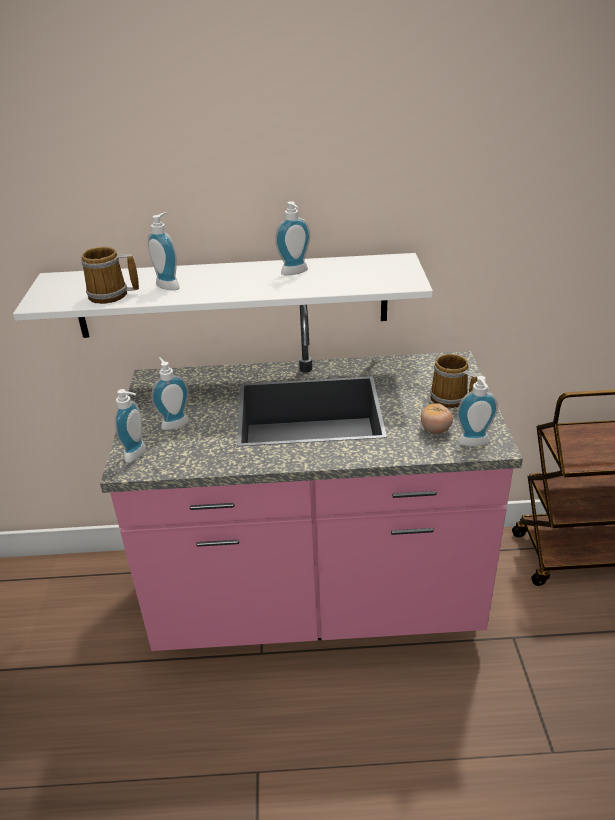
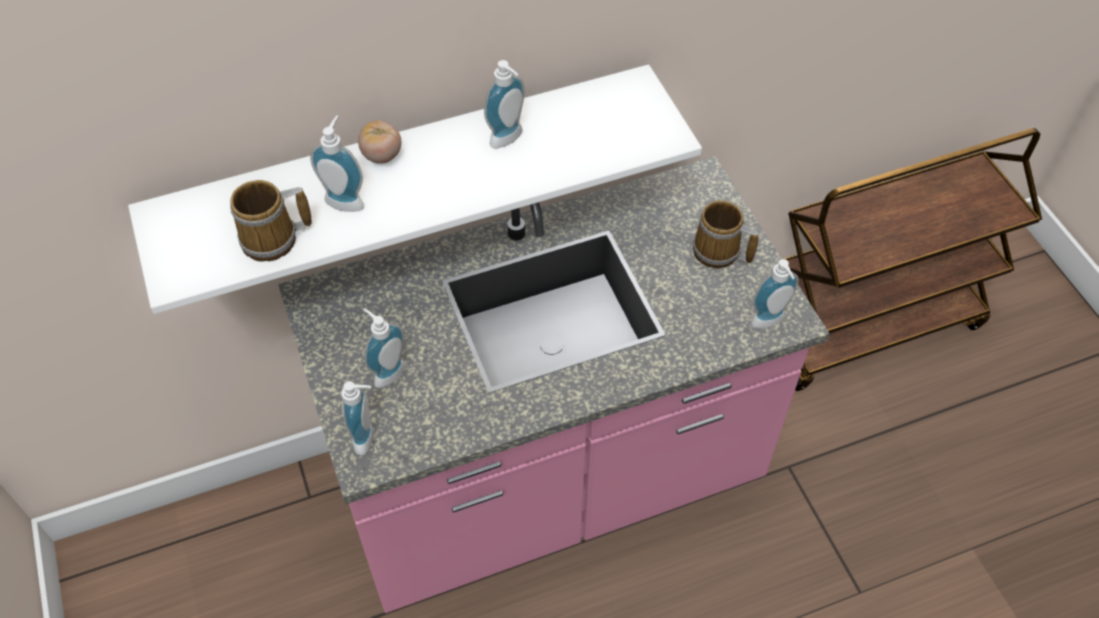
camera: 20 degrees left, 20 degrees up
tomato [421,403,453,434] -> tomato moved to [358,120,401,164]

